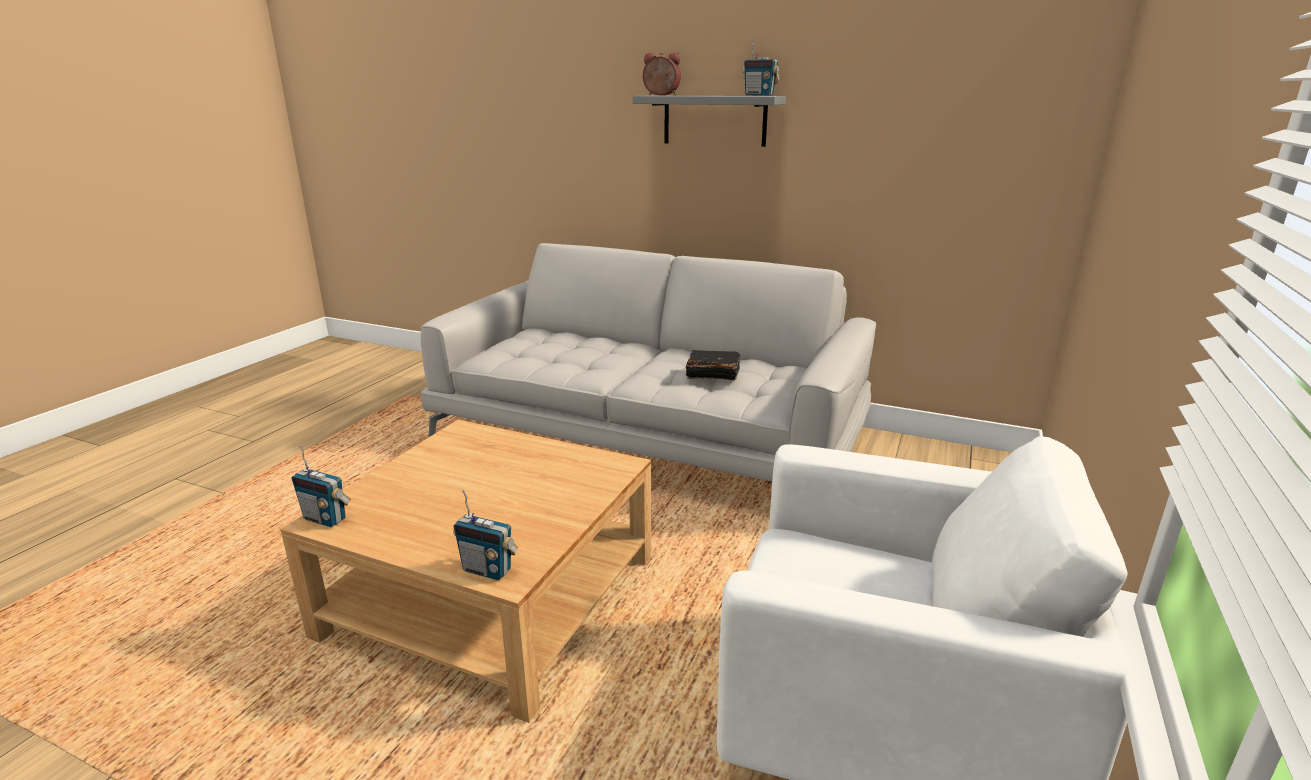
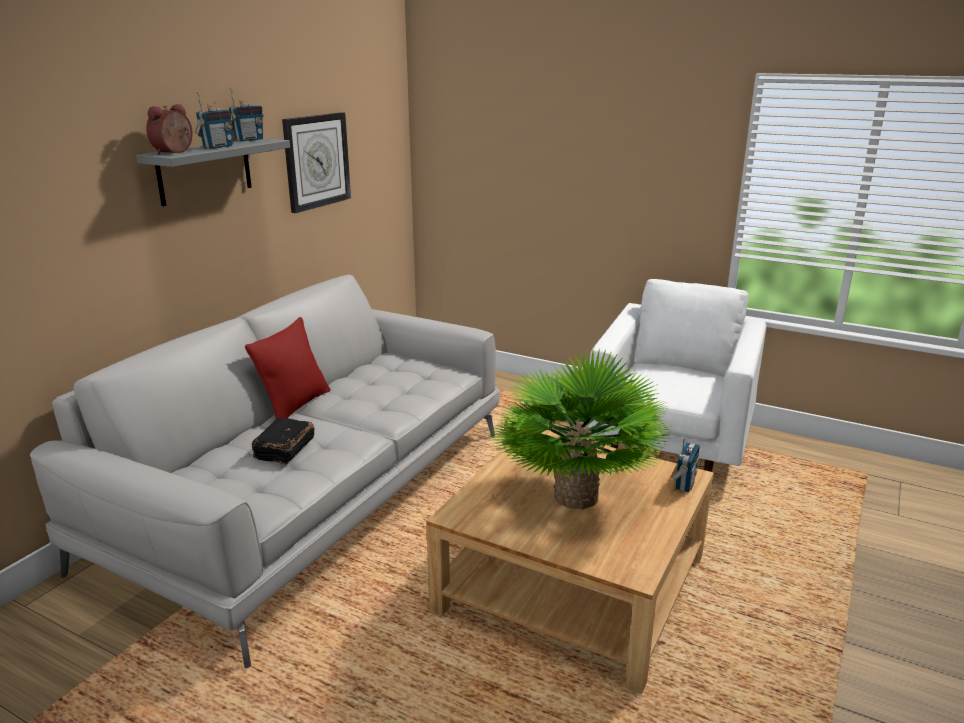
camera: 85 degrees left, 0 degrees up
radio [291,446,351,527] -> radio moved to [195,91,232,149]
black book [686,350,740,380] -> black book moved to [252,418,315,464]
none -> red pillow [245,317,331,419]
none -> wall clock [282,112,351,213]
none -> potted plant [489,347,672,510]

